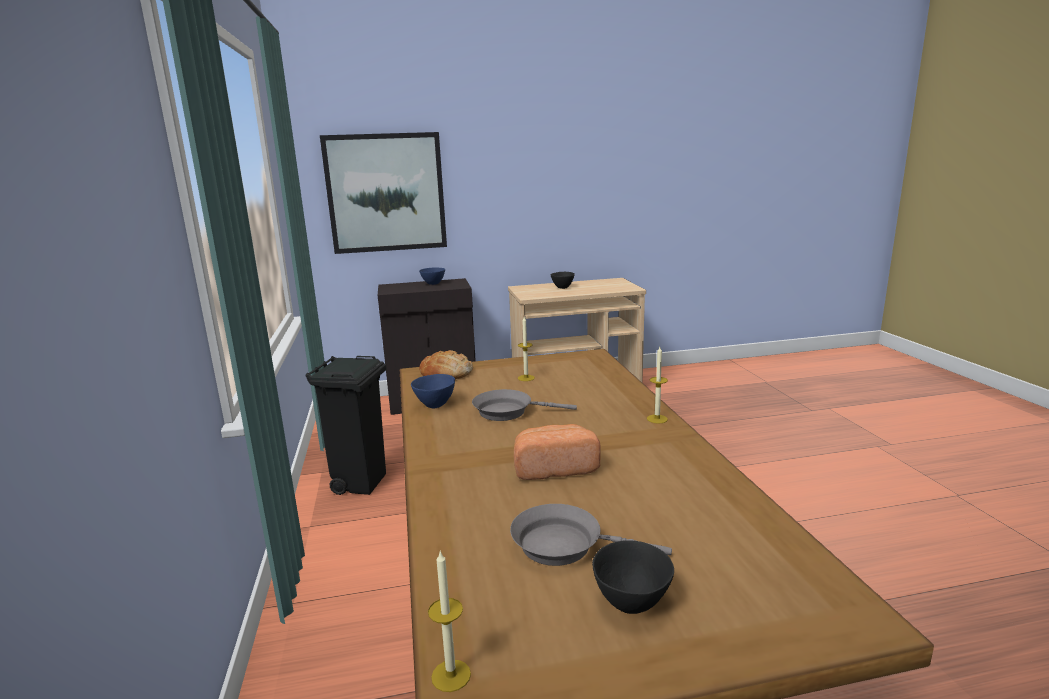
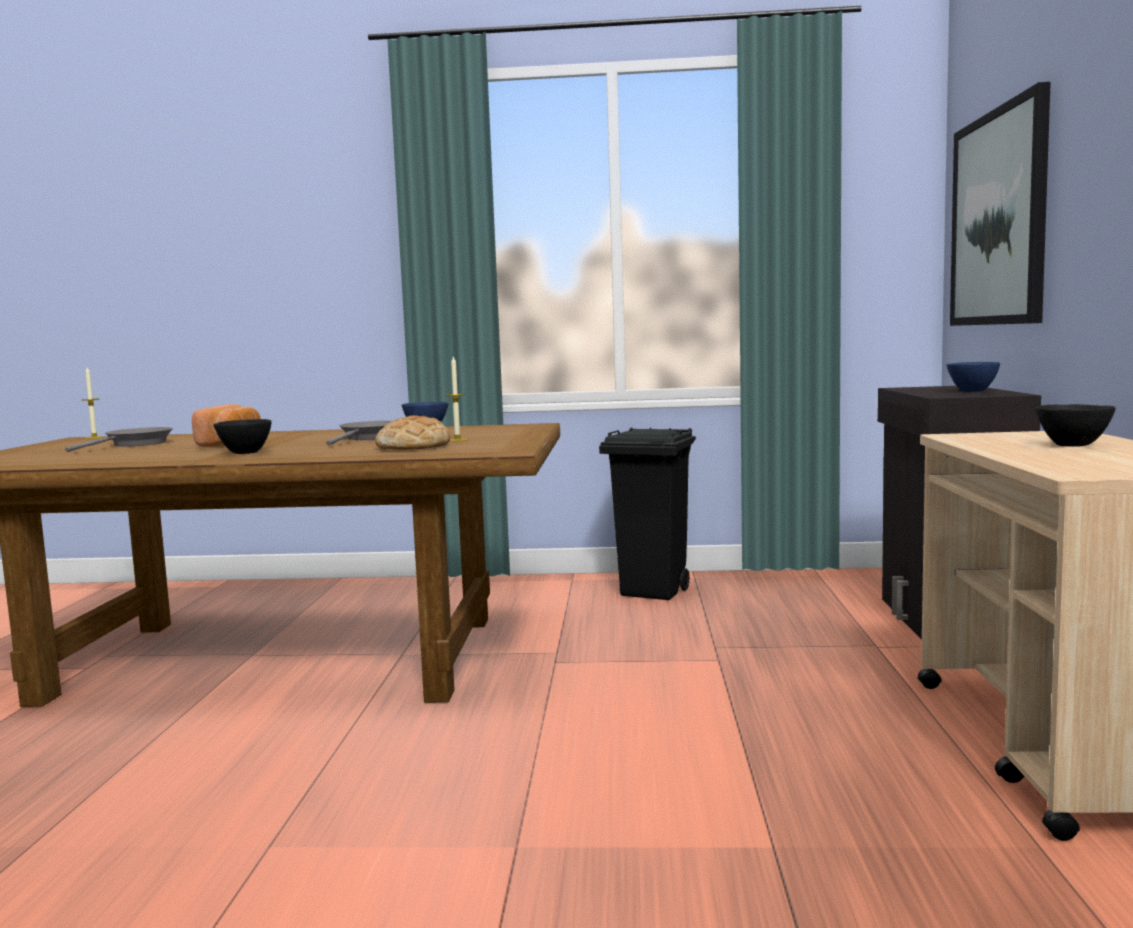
camera: 105 degrees right, 10 degrees down
bread [419,350,473,379] -> bread moved to [375,415,450,450]
black bowl [592,541,674,614] -> black bowl moved to [213,419,272,454]
candle [647,347,668,423] -> none

